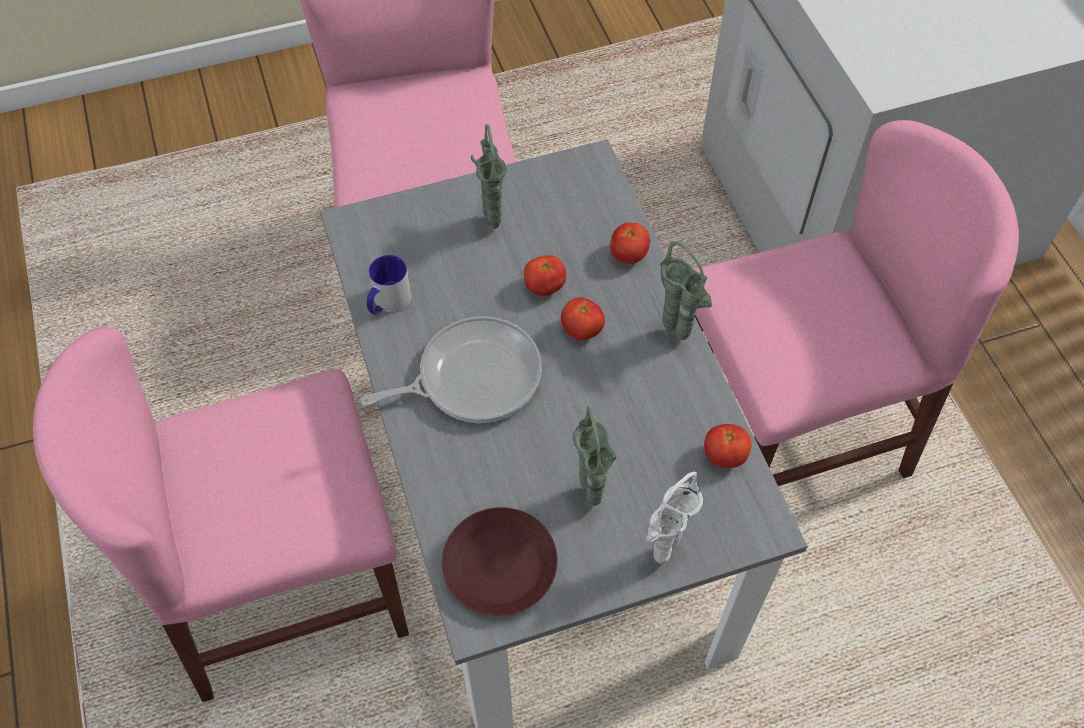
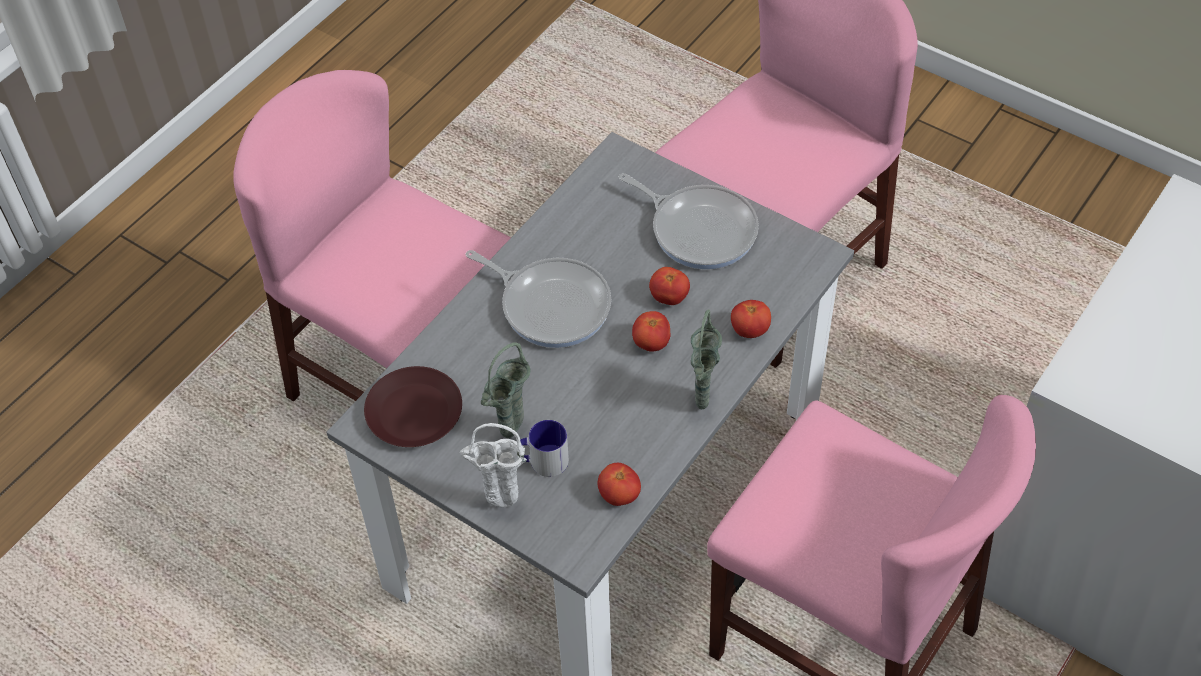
camera: 55 degrees right, 5 degrees down
mug [367,255,412,314] -> mug moved to [520,420,569,477]
green vase [471,124,507,229] -> frying pan [618,173,759,269]

